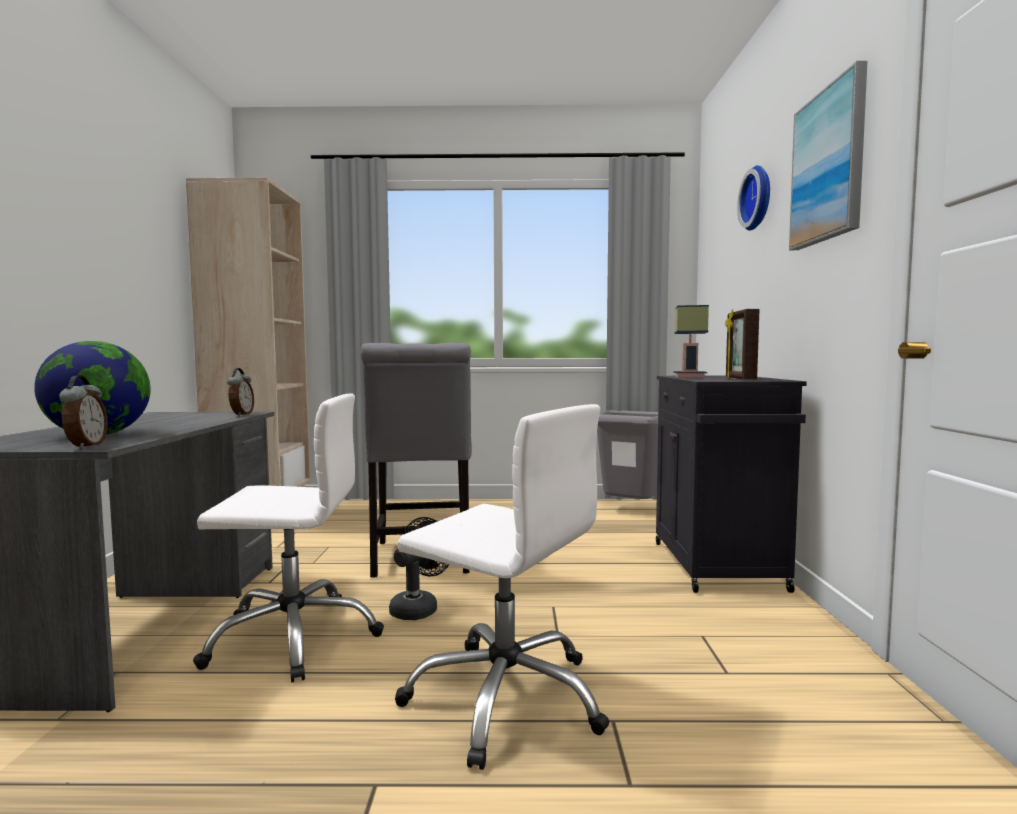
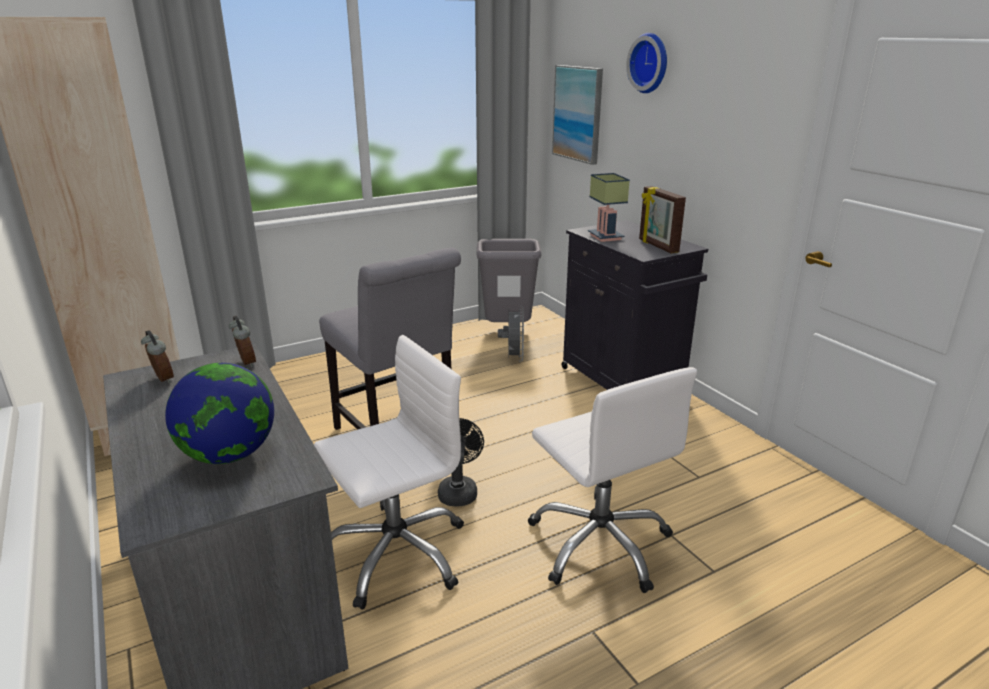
camera: 30 degrees left, 20 degrees up
alarm clock [59,375,108,449] -> alarm clock moved to [141,330,174,383]
white office chair [395,404,610,770] -> white office chair turned 60 degrees clockwise [528,367,697,593]
picture [789,61,868,250] -> picture moved to [552,65,603,165]
none -> grey fan [498,306,524,362]

